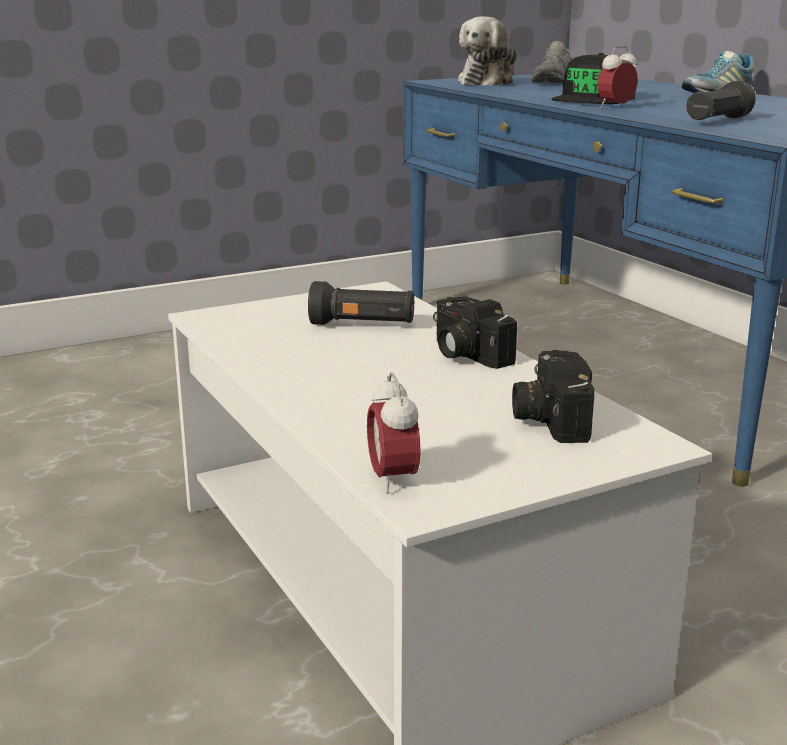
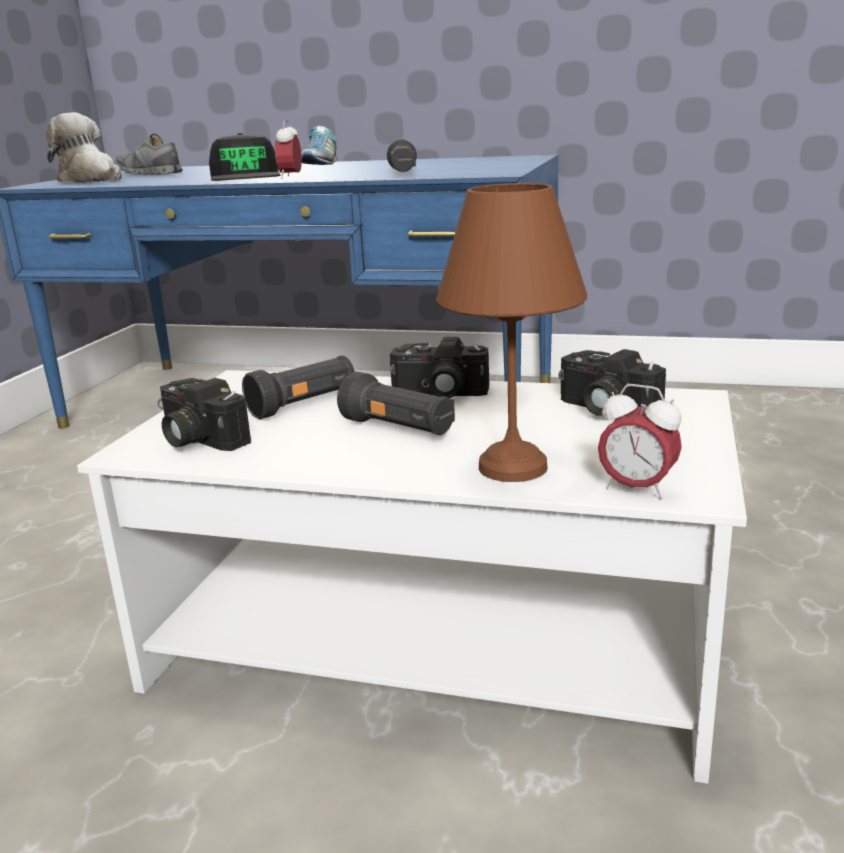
camera: 45 degrees left, 0 degrees up
plush toy [458,16,517,86] -> plush toy turned 150 degrees clockwise [46,112,122,183]
grey shoe [531,41,571,83] -> grey shoe turned 150 degrees clockwise [116,134,183,175]
none -> camera [158,378,251,451]
none -> black flashlight [337,372,455,435]
none -> brown table lamp [436,183,587,482]

